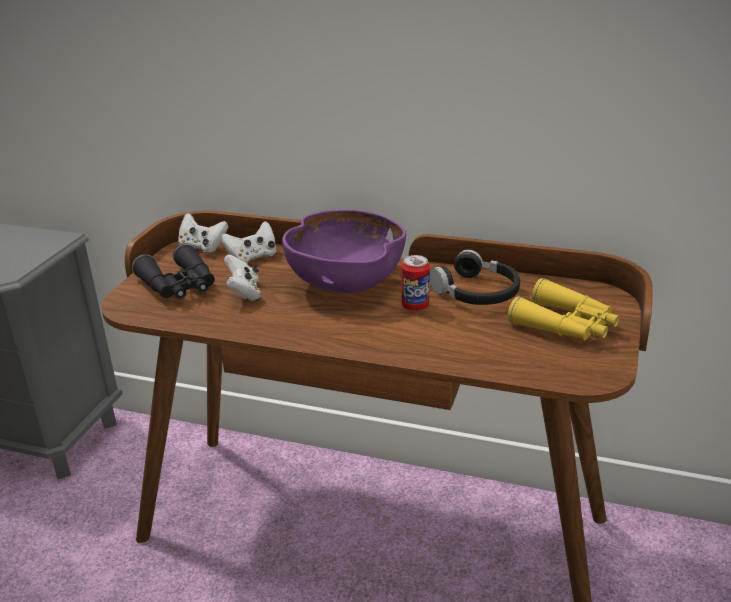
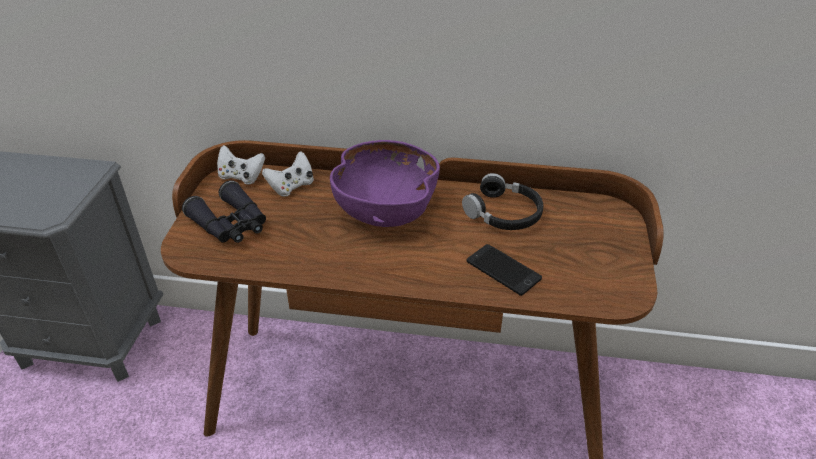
camera: 10 degrees left, 10 degrees up
white game controller [224,254,261,301] -> none
can [401,255,430,312] -> none
yellow binoculars [508,278,619,340] -> none
none -> phone [466,244,542,296]

